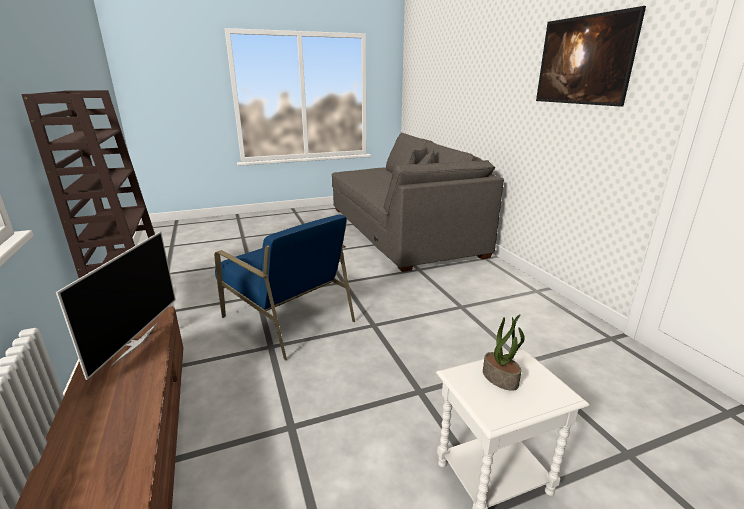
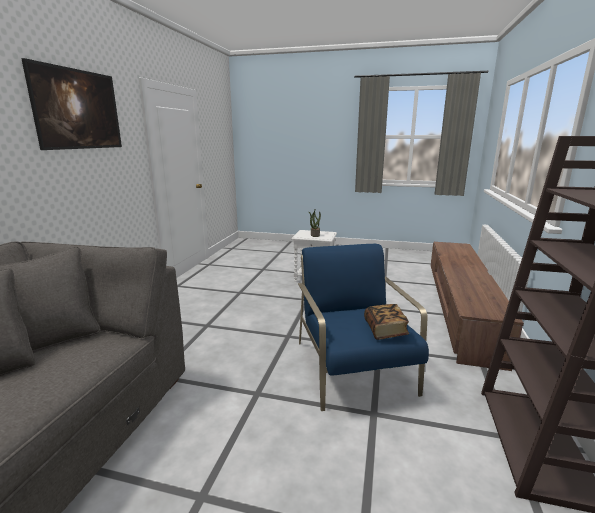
camera: 145 degrees left, 5 degrees down
television [56,231,176,380] -> none
none -> book [364,304,409,340]

